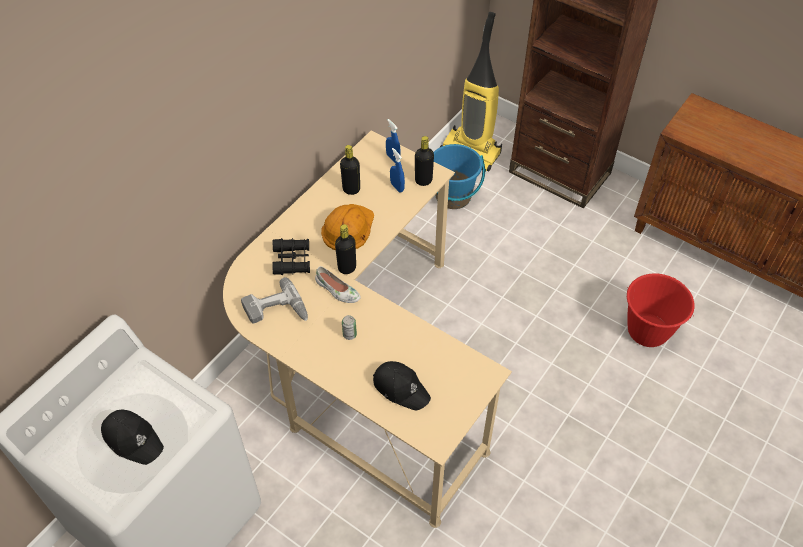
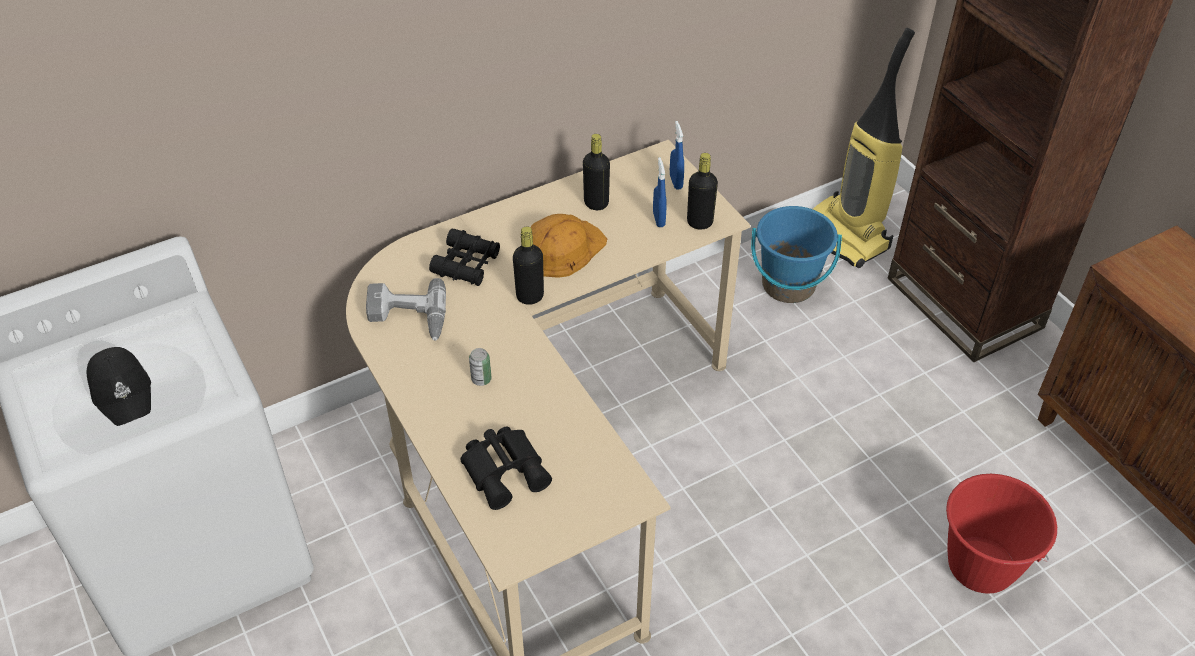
camera: 25 degrees right, 5 degrees down
white shoe [315,266,361,303] -> none
black cap [373,361,431,411] -> black binoculars [461,427,552,510]

